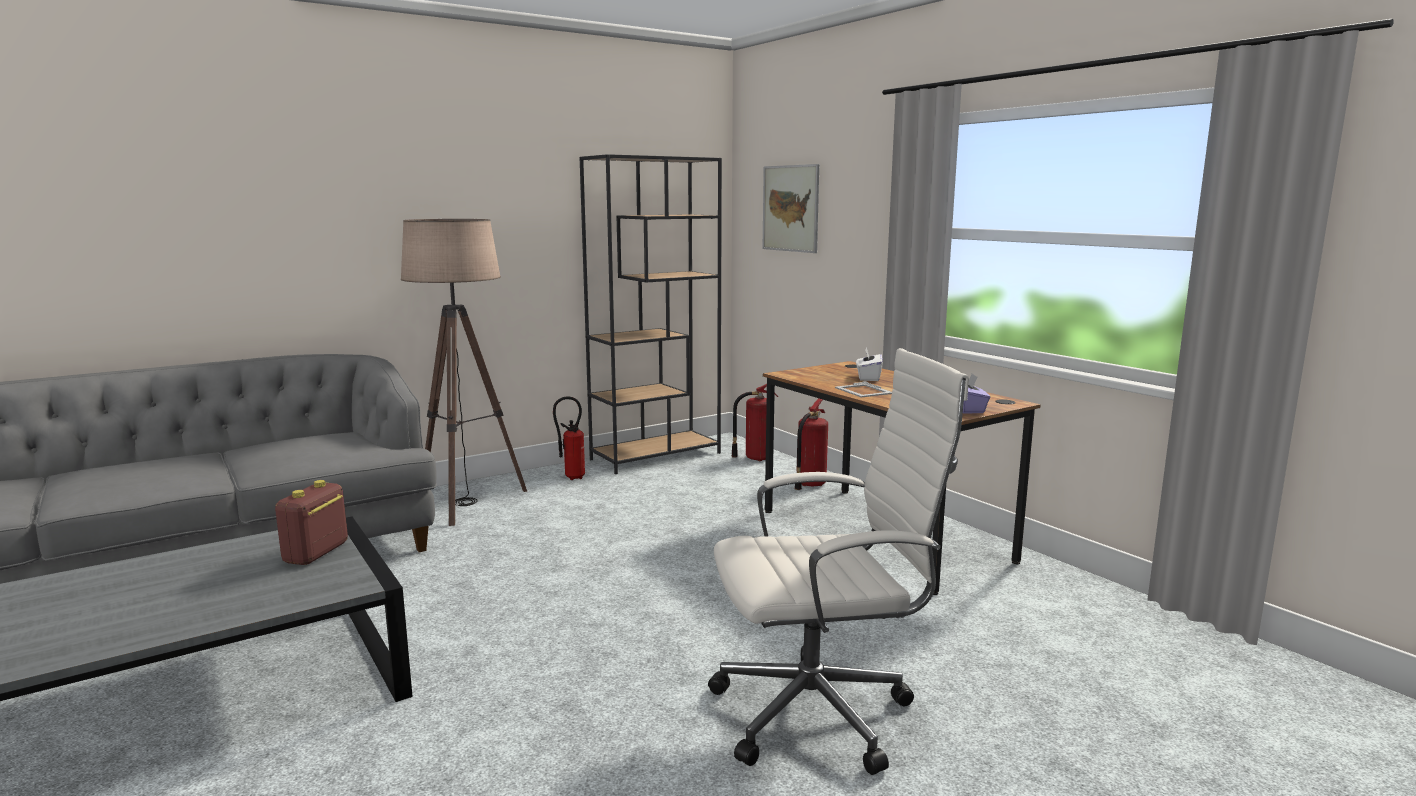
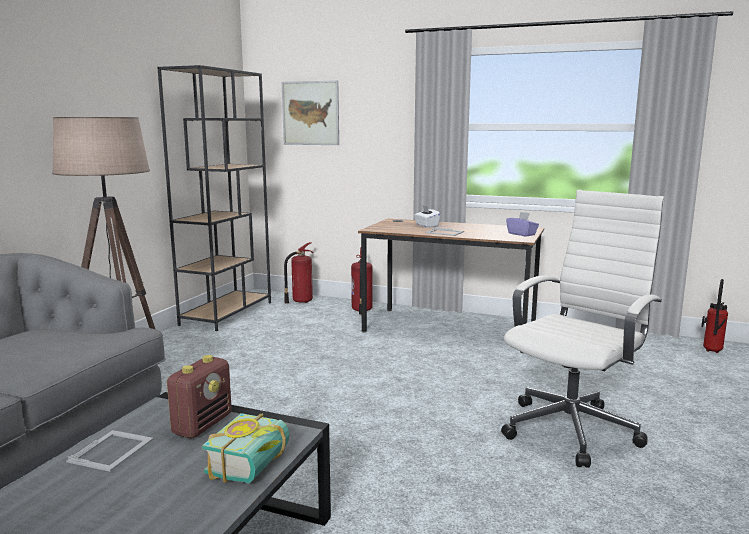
camera: 35 degrees left, 0 degrees up
radio [275,480,348,565] -> radio turned 135 degrees counterclockwise [167,355,232,438]
fire extinguisher [553,396,585,480] -> fire extinguisher moved to [702,279,728,353]
none -> picture frame [66,430,154,472]
none -> book [202,413,290,483]

